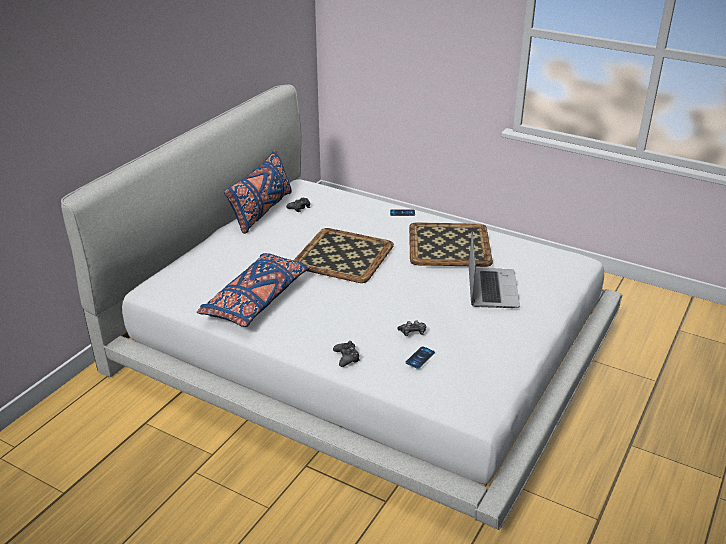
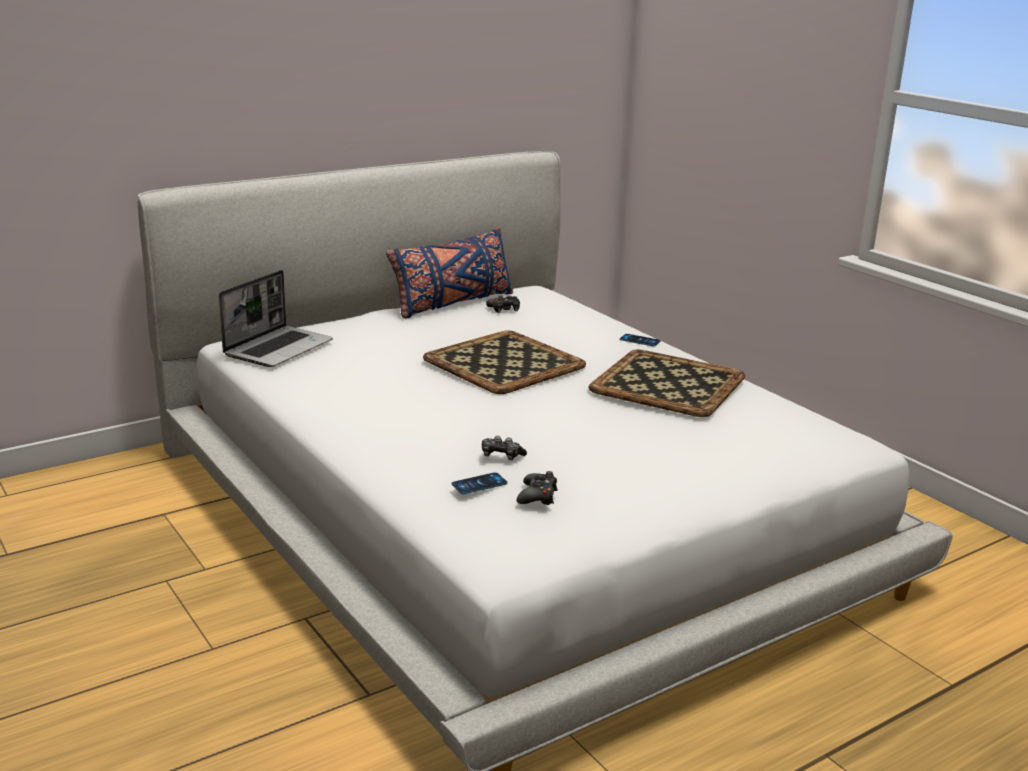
camera: 25 degrees right, 10 degrees down
blue pillow [197,253,310,327] -> none
black game controller [333,341,360,367] -> black game controller moved to [517,471,558,505]
laptop [469,231,520,308] -> laptop moved to [219,270,333,367]

